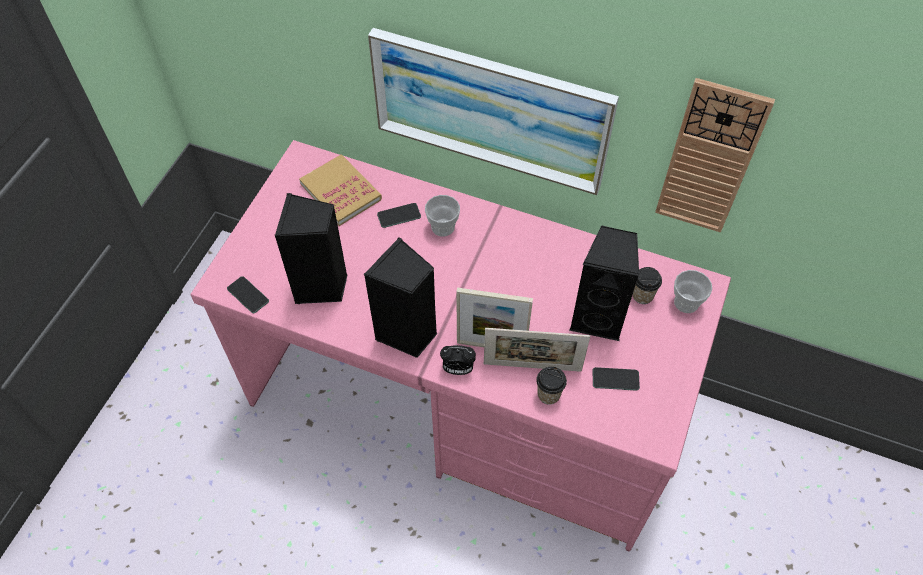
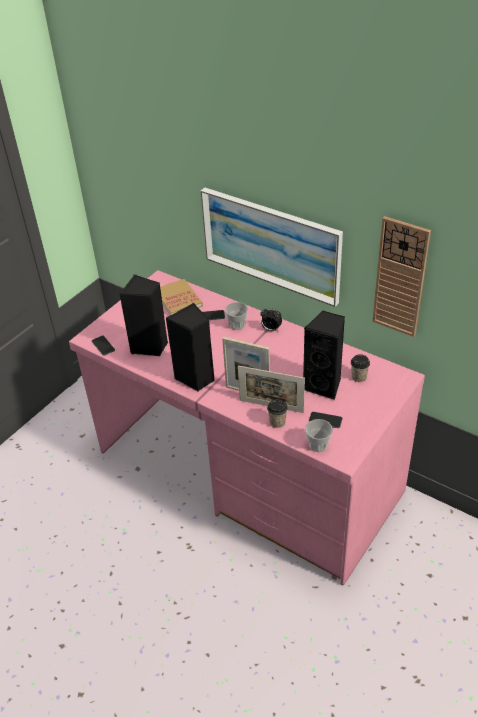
camera: 15 degrees right, 15 degrees down
alarm clock [440,345,476,375] -> alarm clock moved to [260,308,282,331]
cup [674,270,712,313] -> cup moved to [305,419,333,452]

